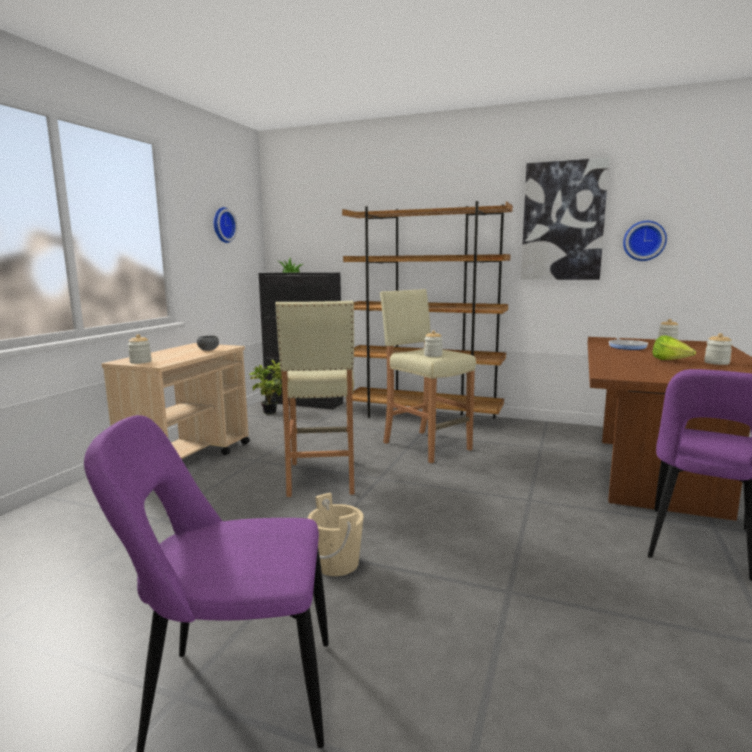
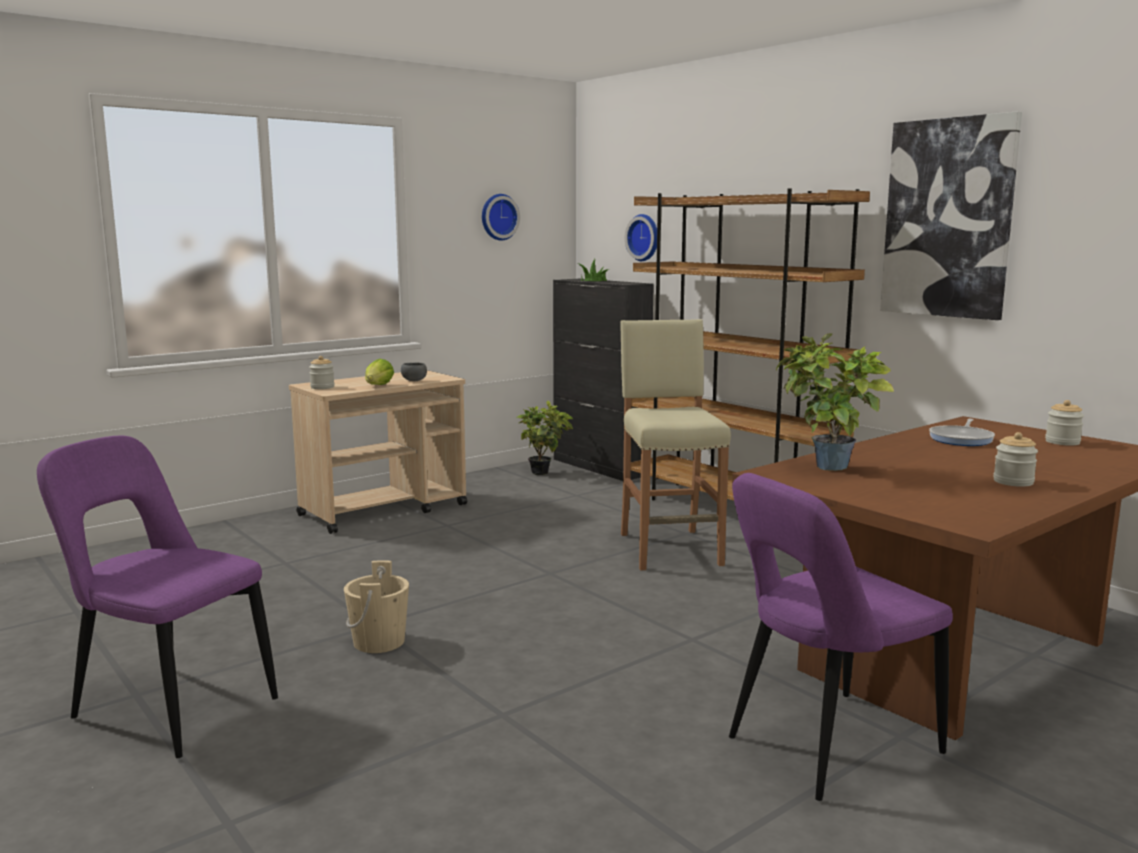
camera: 30 degrees right, 0 degrees up
beige stool [275,301,354,497] -> none
jar [424,331,443,357] -> none
wall clock [623,221,667,261] -> wall clock moved to [625,214,657,261]
lettuce [652,335,696,360] -> lettuce moved to [365,359,394,385]
none -> potted plant [776,333,894,471]

